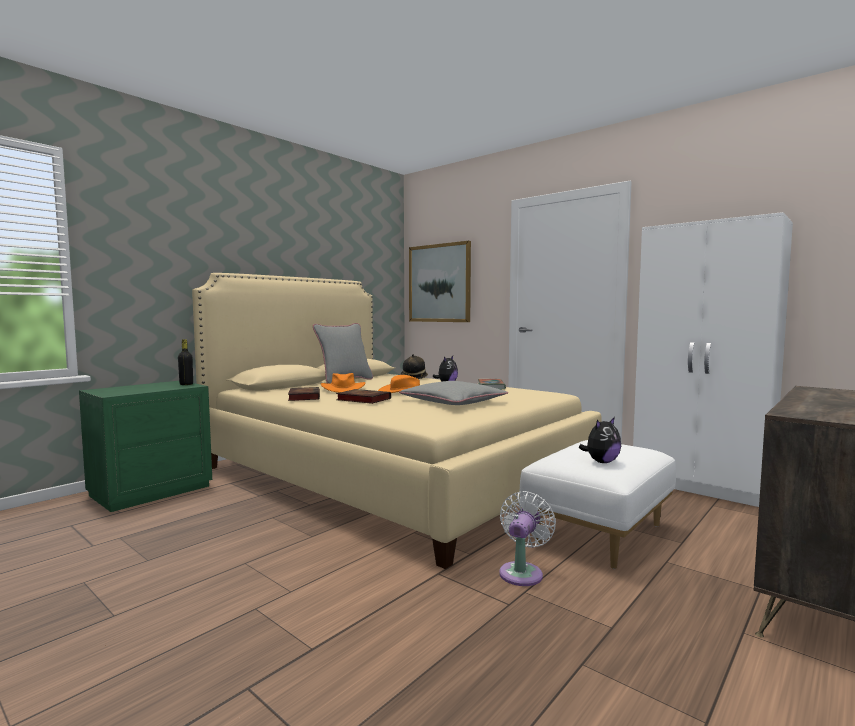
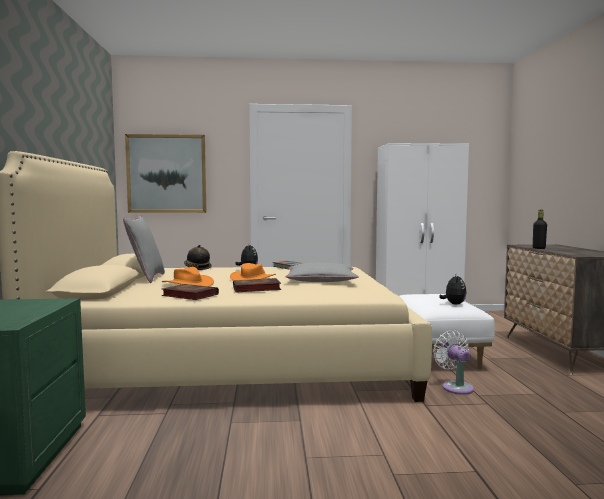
camera: 45 degrees left, 0 degrees up
black bottle [178,339,193,385] -> black bottle moved to [533,210,547,249]

